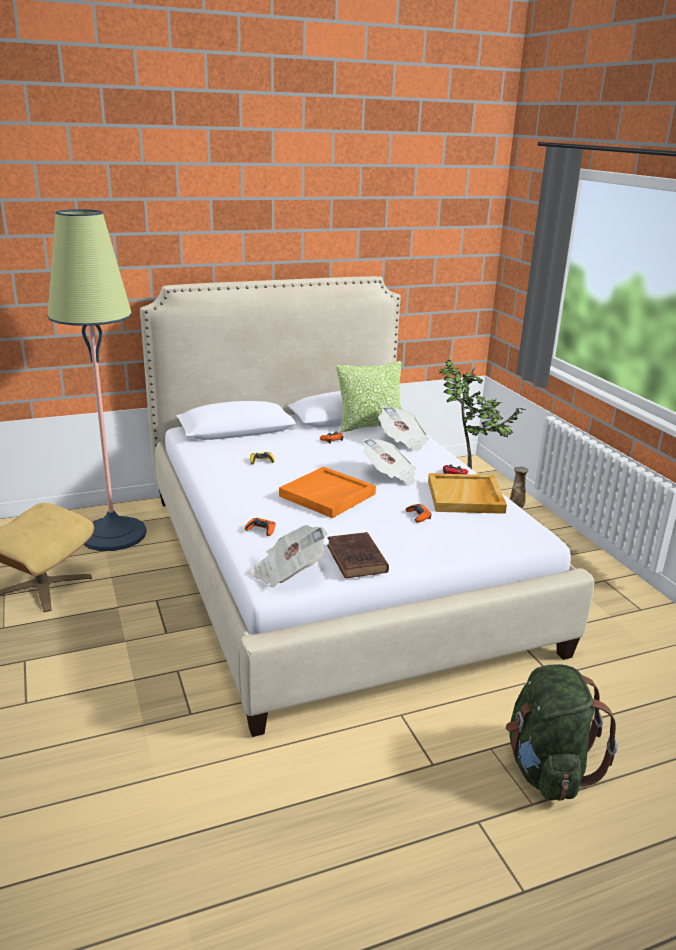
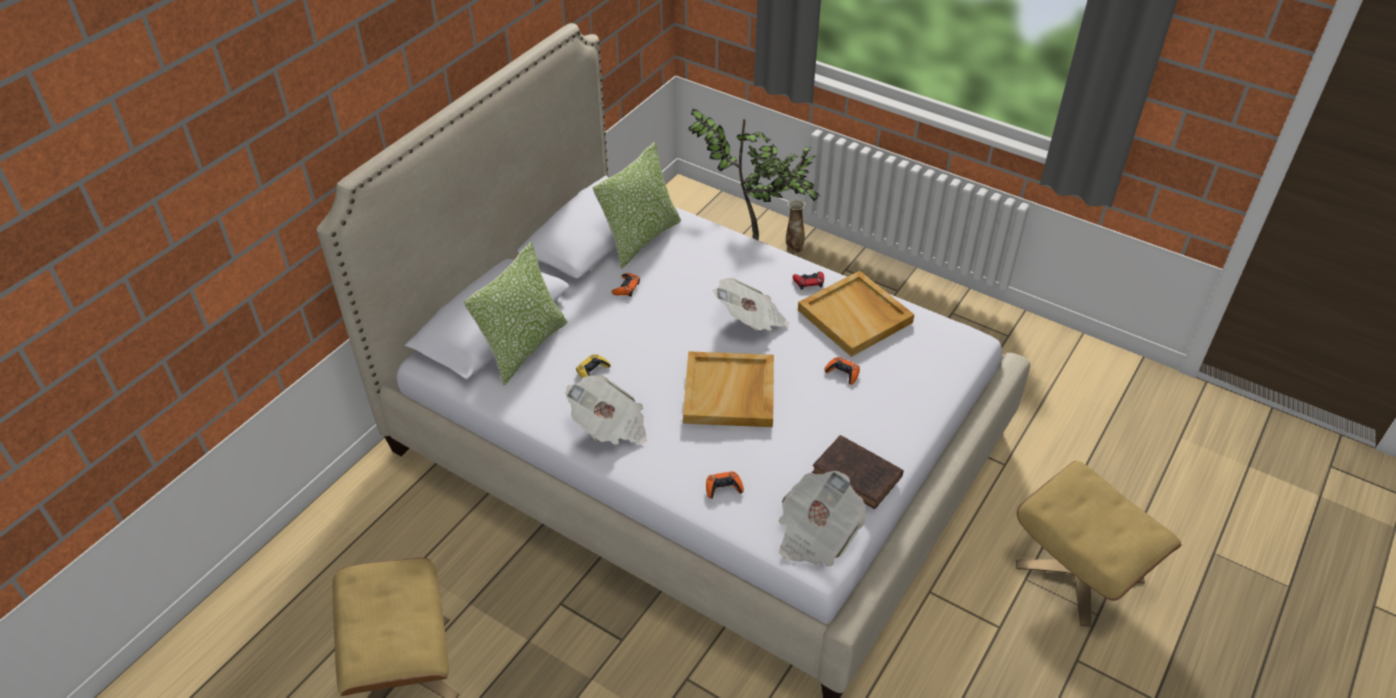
camera: 35 degrees left, 20 degrees up
floor lamp [47,209,147,551] -> none
orange tray [279,467,376,518] -> beige tray [683,351,774,427]
newspaper [378,406,429,451] -> newspaper moved to [565,375,647,445]
green backpack [506,664,618,801] -> beige ottoman [1016,461,1182,627]
none -> pillow [464,242,567,385]

